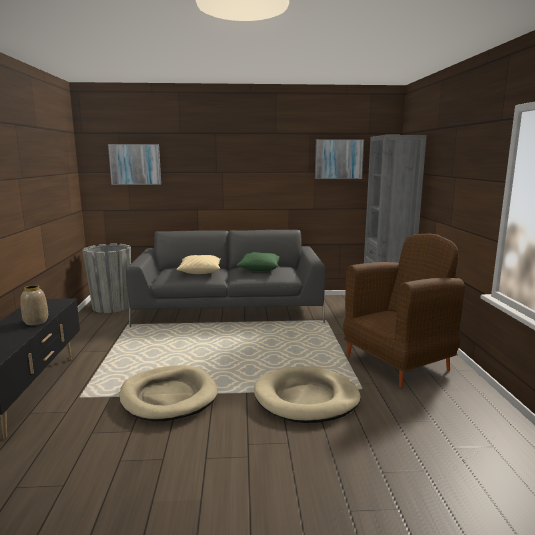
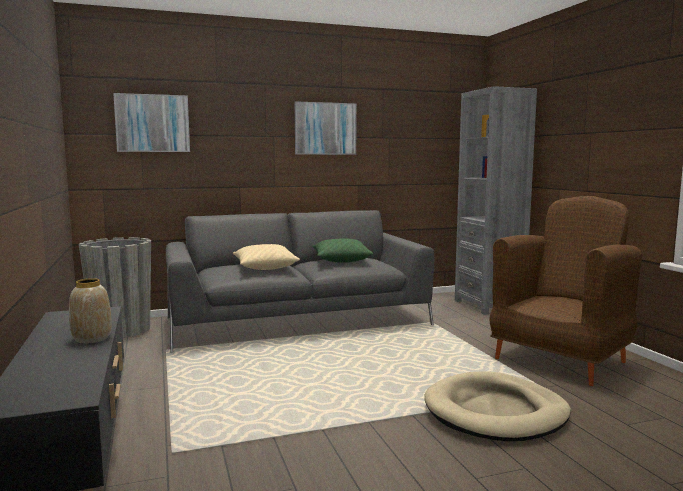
camera: 15 degrees left, 5 degrees down
beige dog bed [119,365,218,421] -> none
picture [315,139,364,179] -> picture moved to [294,101,357,155]

